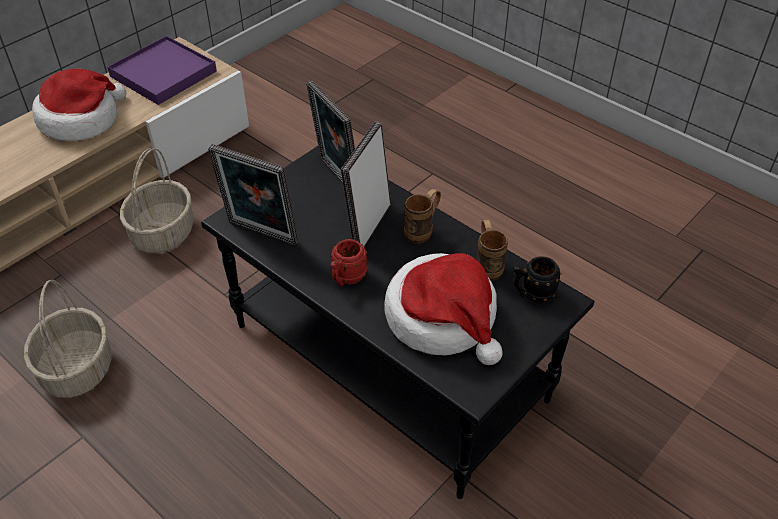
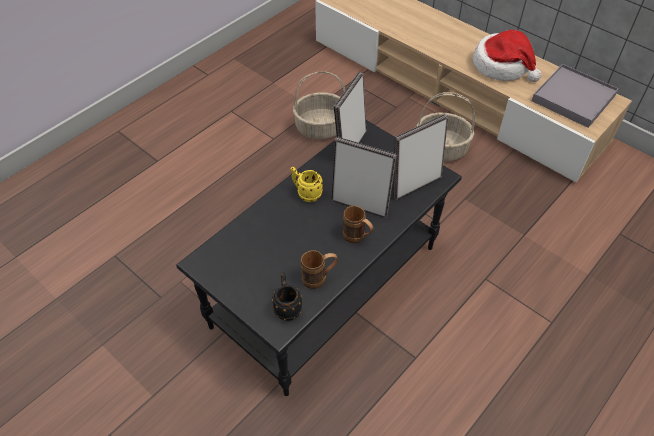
camera: 90 degrees right, 5 degrees up
purple tray [107,36,217,105] -> grey tray [532,64,619,128]
red mug [331,239,367,287] -> yellow mug [290,167,323,202]
hat [384,253,503,365] -> none

